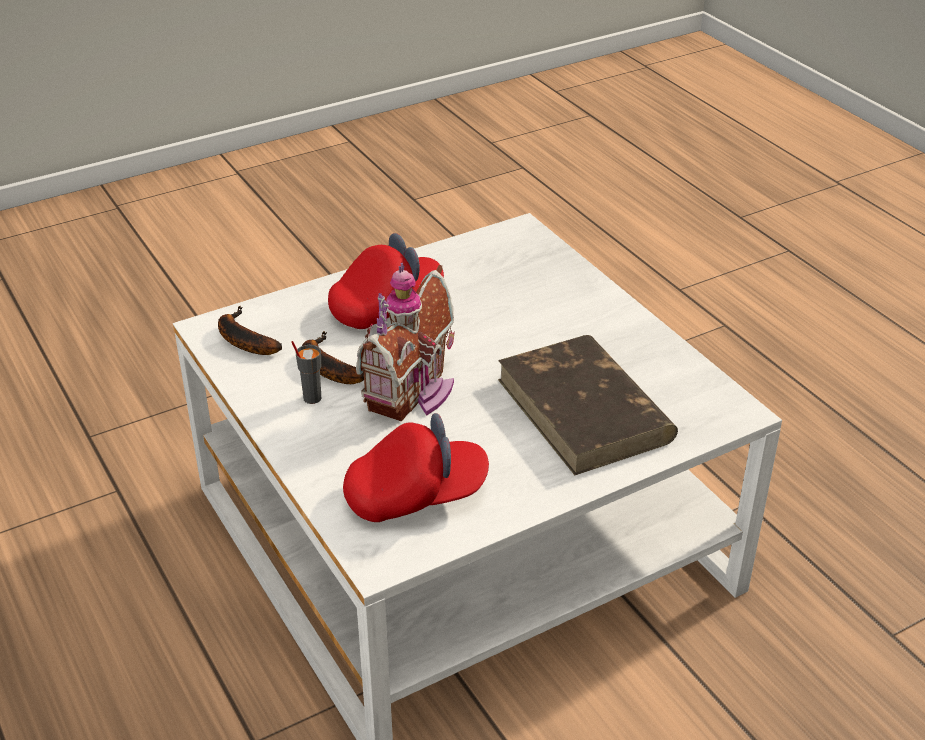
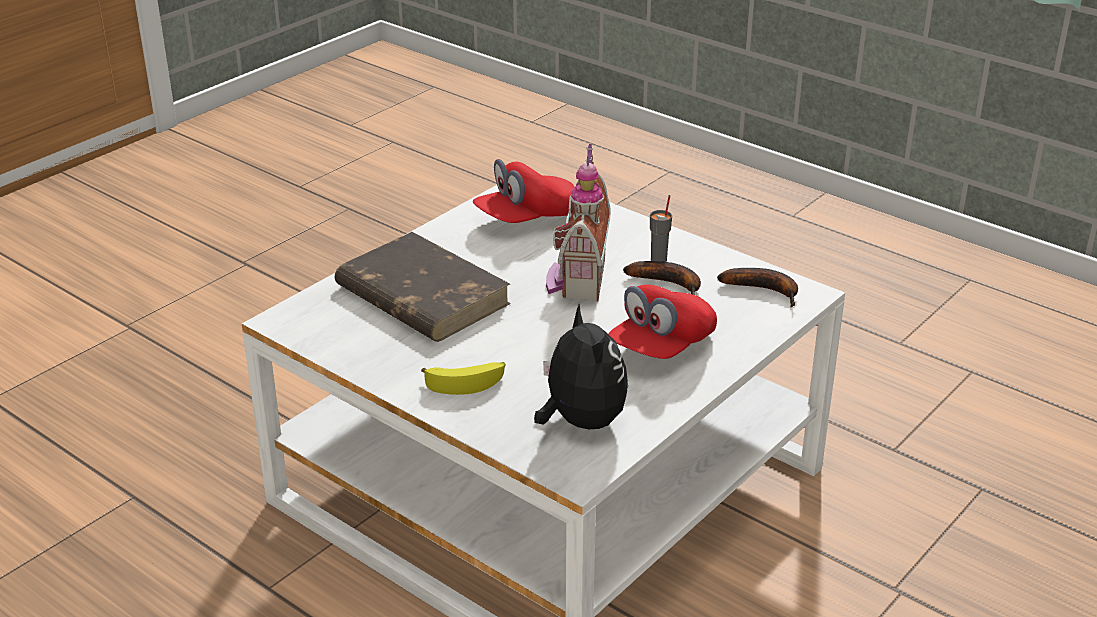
camera: 160 degrees right, 5 degrees down
none -> banana [421,362,505,395]
none -> plush toy [534,303,628,430]

